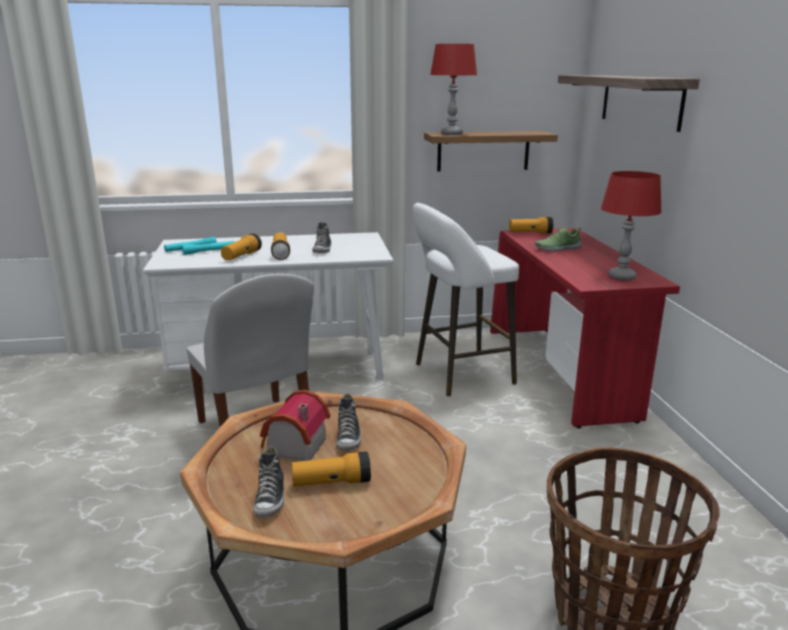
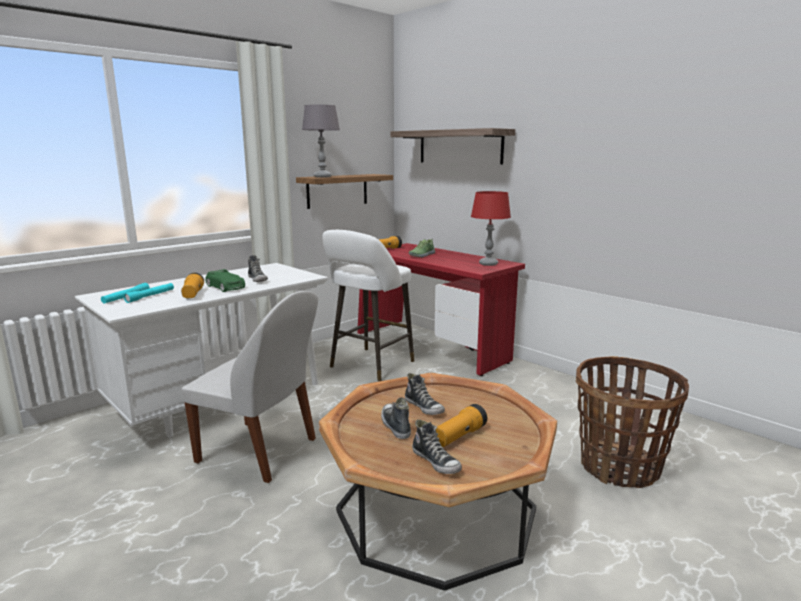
camera: 35 degrees left, 5 degrees down
toy house [260,390,330,461] -> shoe [381,397,411,439]
flashlight [271,233,290,260] -> green toy car [205,269,245,292]
red table lamp [430,44,477,135] -> grey table lamp [302,105,340,177]

